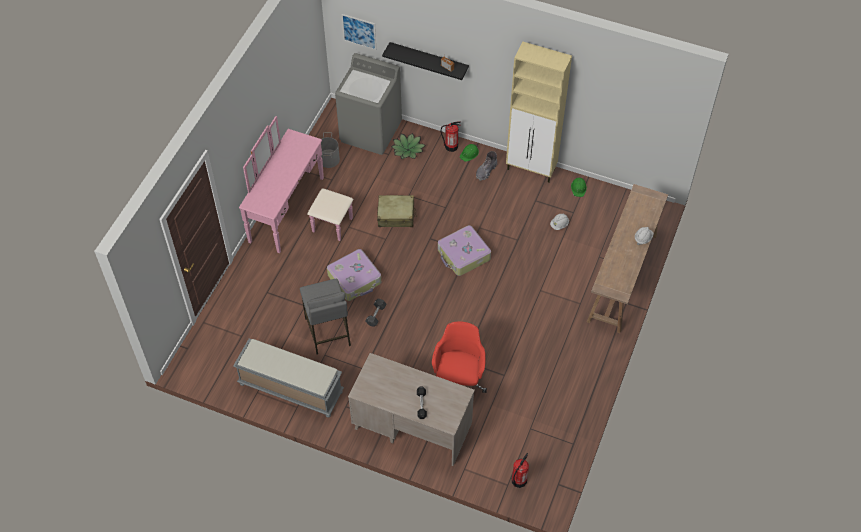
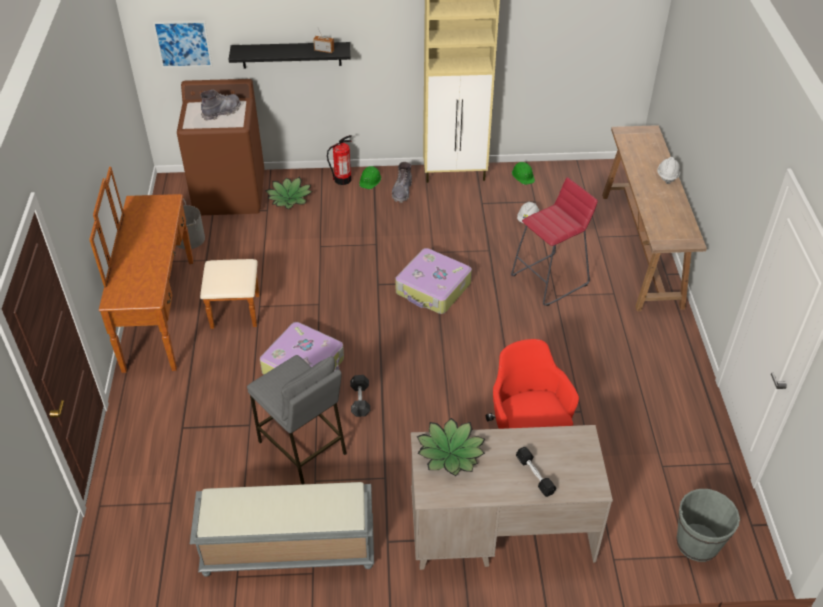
camera: 25 degrees left, 10 degrees down
pink dresser [239,116,353,253] -> brown dresser [89,167,259,373]
grey washing machine [335,53,402,155] -> brown washing machine [177,79,264,215]
beige suitcase [377,195,416,227] -> none
fire extinguisher [512,453,529,488] -> grey bucket [676,489,740,562]
none -> grey boot [201,90,241,121]
none -> potted plant [417,418,485,476]
none -> red stool [511,177,598,306]

